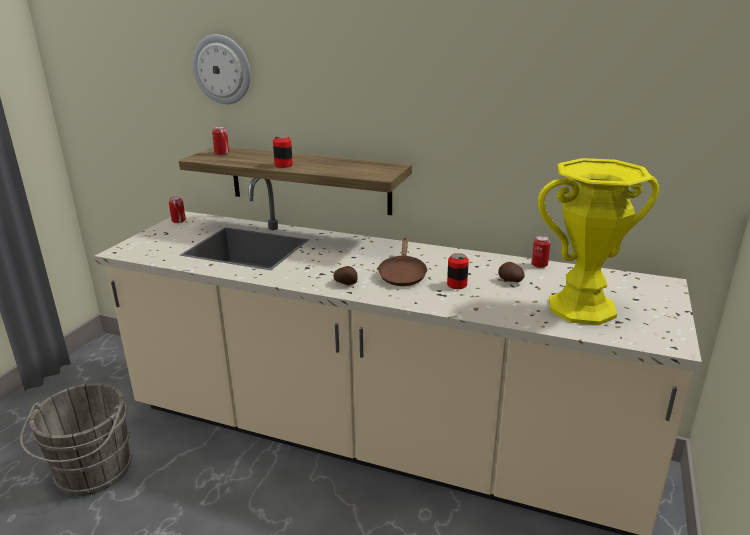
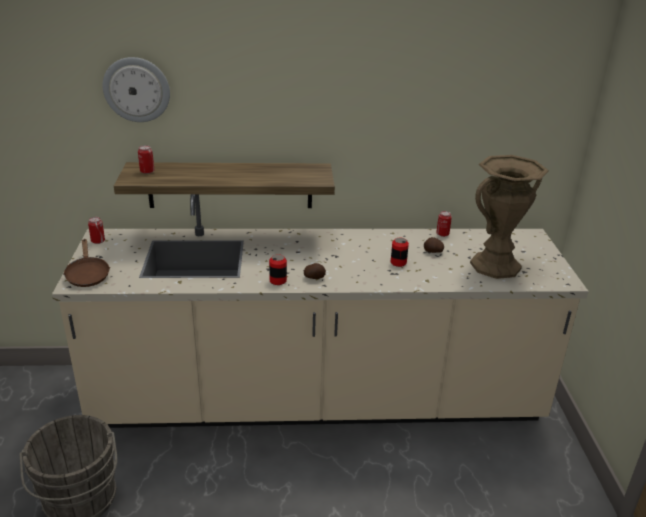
camera: 25 degrees left, 5 degrees up
can [273,136,293,168] -> can moved to [269,254,287,285]
brown frying pan [377,237,428,286] -> brown frying pan moved to [63,239,110,287]
yellow vase [538,158,659,325] -> brown vase [470,155,549,279]

